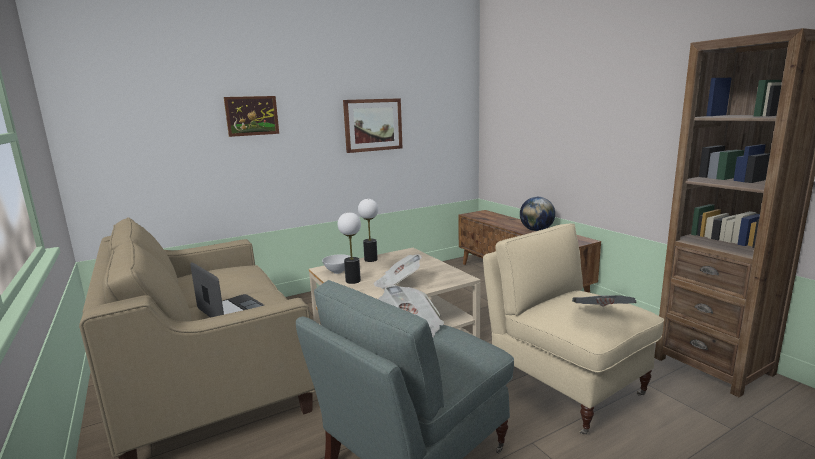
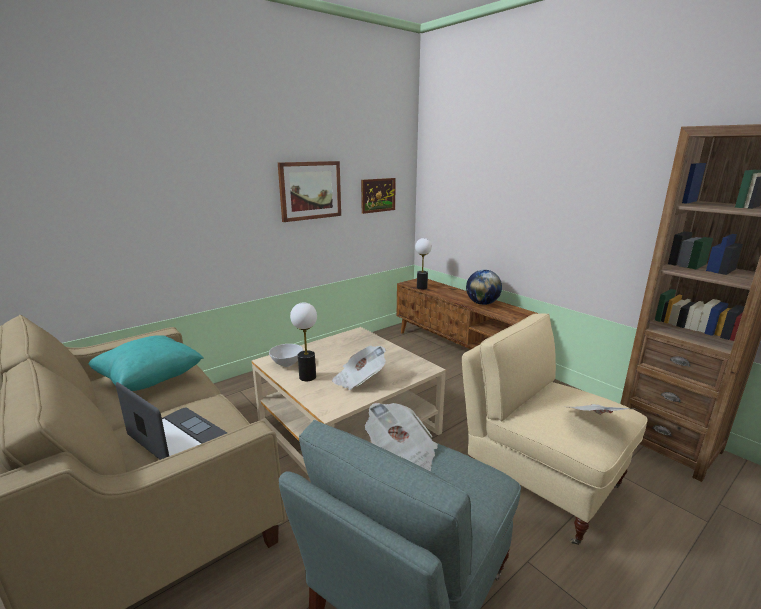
camera: 10 degrees left, 5 degrees up
picture [224,96,279,137] -> picture moved to [361,178,396,214]
table lamp [358,199,378,262] -> table lamp moved to [415,238,432,289]
none -> turquoise pillow [89,336,204,391]

